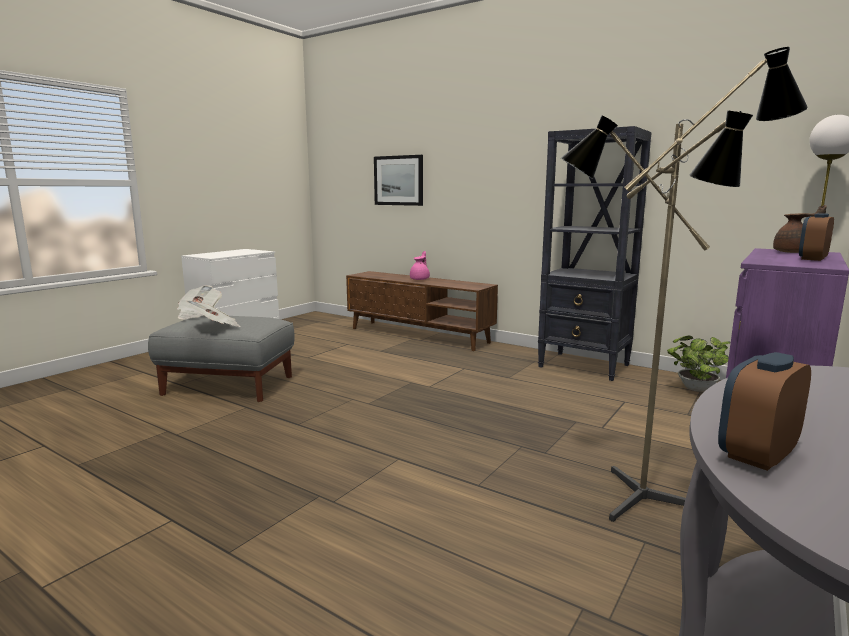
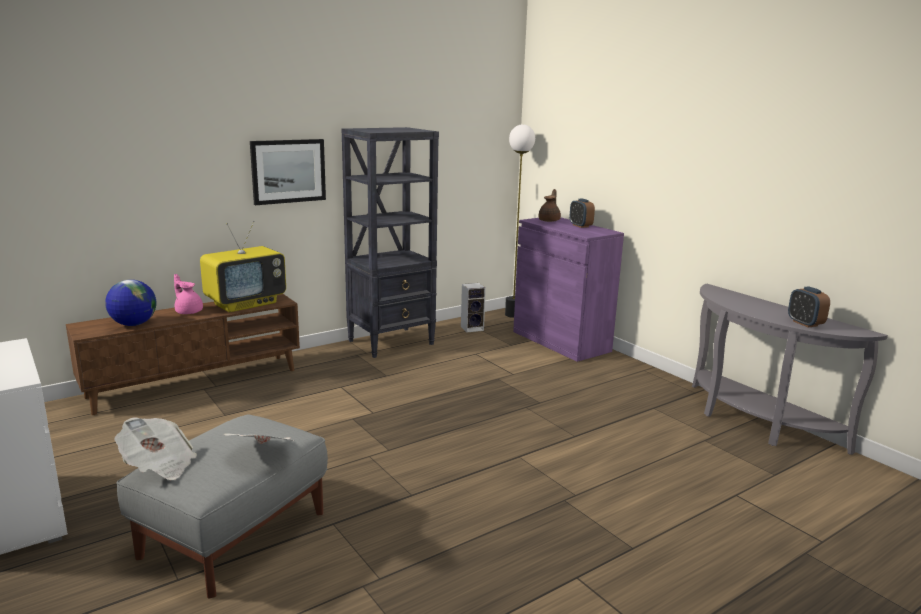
camera: 70 degrees left, 5 degrees up
picture [374,155,423,206] -> picture moved to [250,139,326,205]
floor lamp [561,47,808,522] -> none
potted plant [667,336,731,392] -> speaker [461,283,486,332]
none -> globe [105,280,156,326]
none -> television [200,221,286,312]

